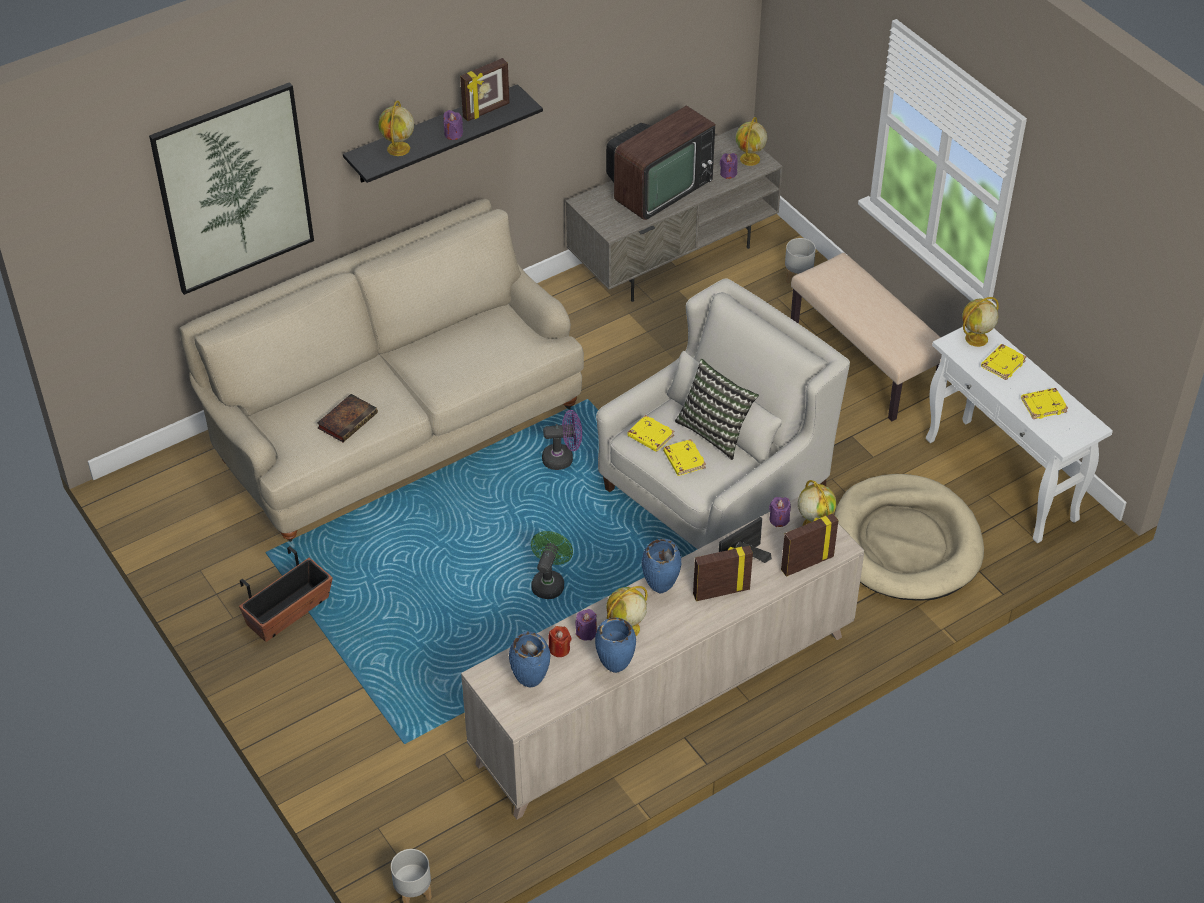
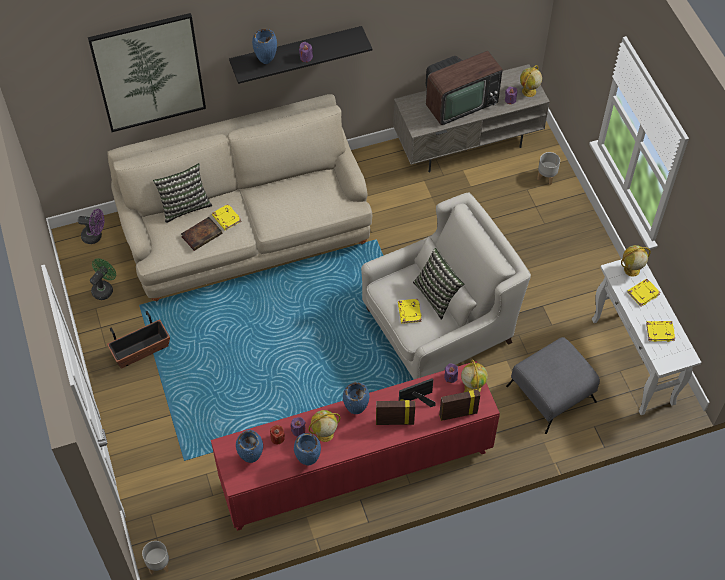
camera: 15 degrees right, 10 degrees up
globe [378,101,414,156] -> blue vase [252,29,277,64]
picture frame [460,58,509,121] -> none
beige cabinet [461,497,864,819] -> red cabinet [211,361,500,531]
green fan [531,531,573,599] -> green fan moved to [90,258,116,300]
purple fan [542,410,582,470] -> purple fan moved to [78,209,104,244]
yellow book [627,415,675,452] -> yellow book moved to [212,204,241,230]
beige bench [791,253,942,421] -> none
beige dog bed [835,474,984,601] -> grey ottoman [506,337,600,434]
none -> pillow [153,163,212,223]

